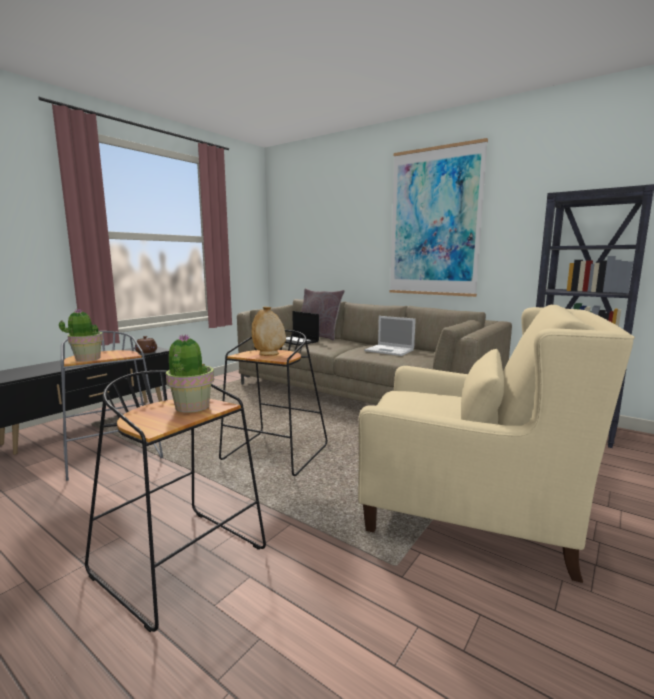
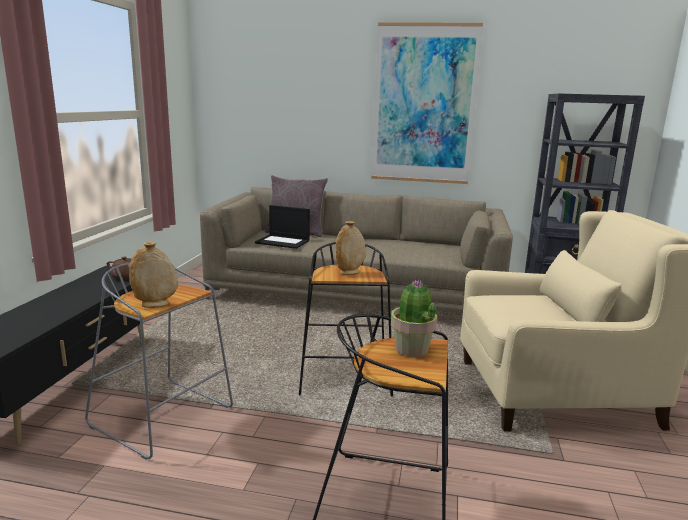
camera: 25 degrees left, 5 degrees up
potted plant [59,309,103,361] -> beige vase [129,242,178,308]
laptop [364,316,416,356] -> none

